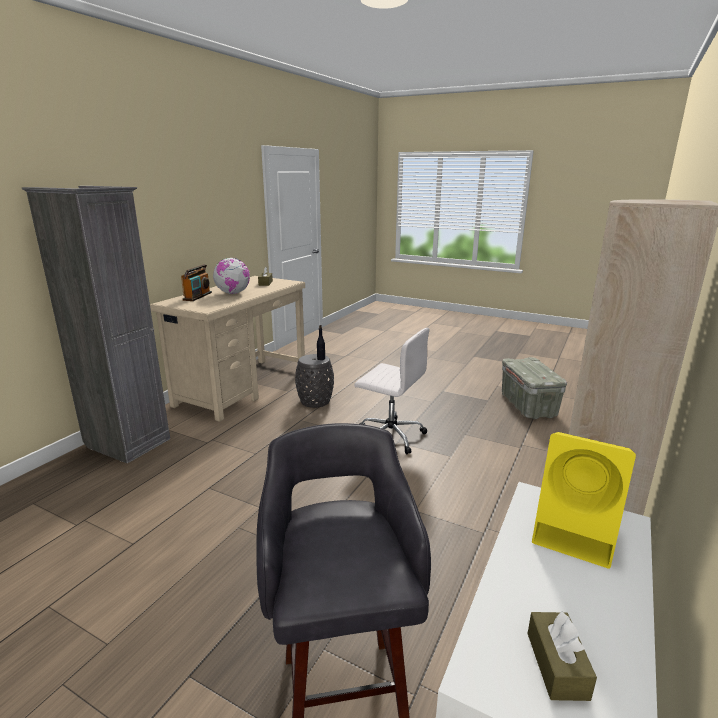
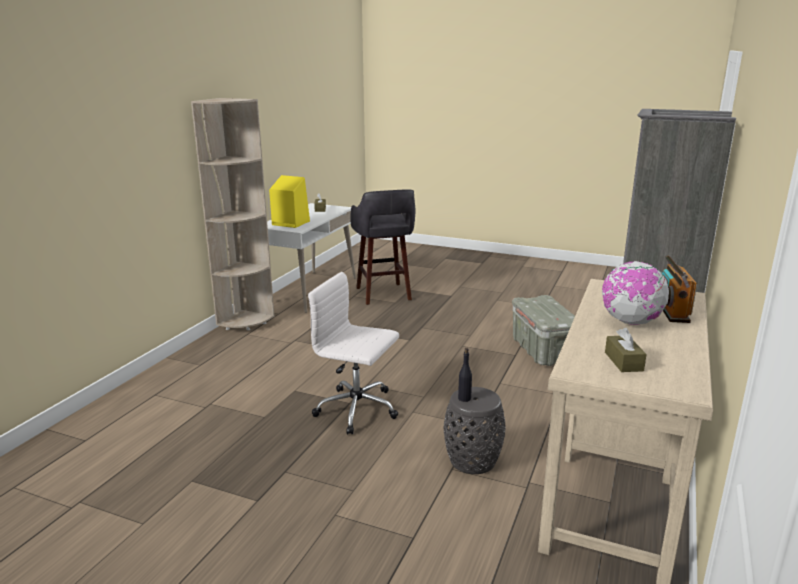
camera: 175 degrees right, 0 degrees up
grey storage box [502,357,567,419] -> grey storage box moved to [512,295,575,366]

